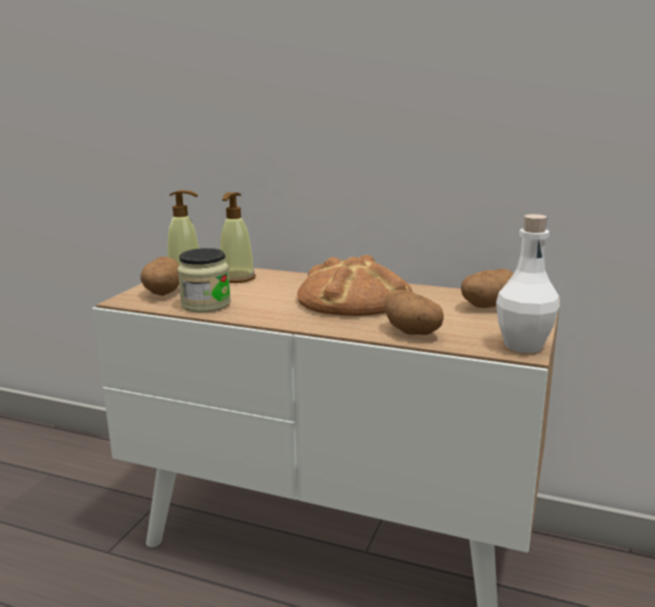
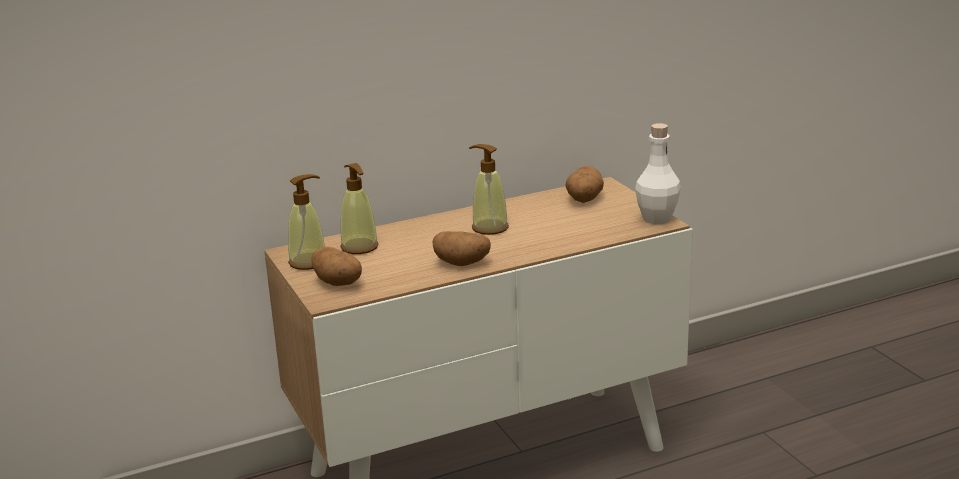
camera: 45 degrees left, 5 degrees up
jar [177,248,231,312] -> none
bread [297,254,413,316] -> soap dispenser [469,144,509,235]
potato [385,290,444,335] -> potato moved to [433,231,491,266]

